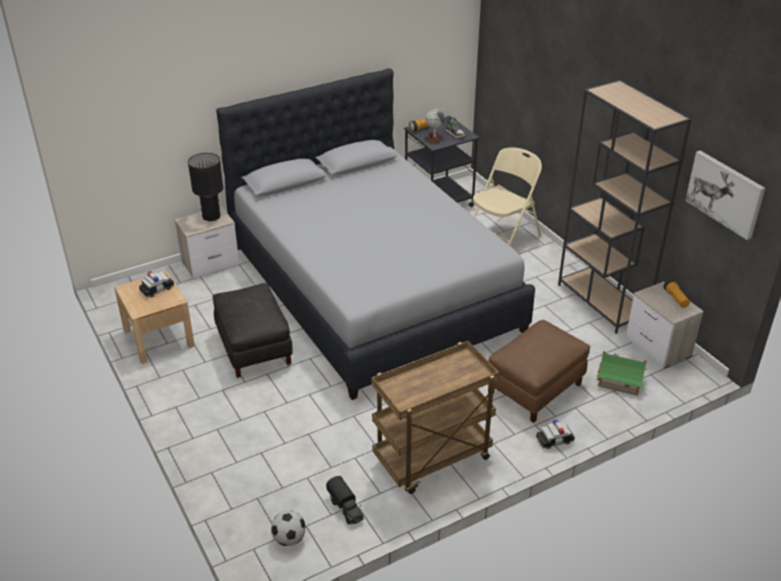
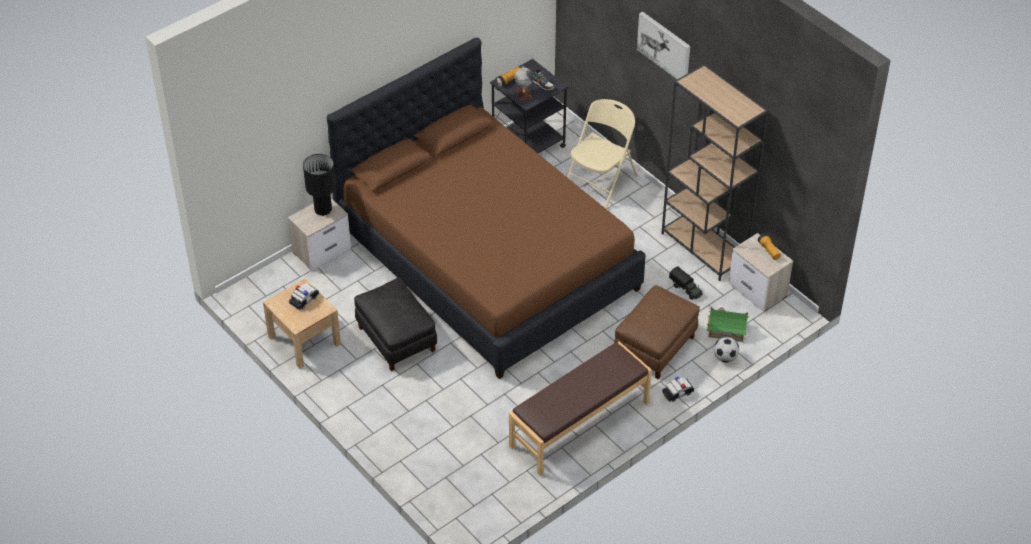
camera: 10 degrees left, 10 degrees up
grey bed [216,68,535,400] -> brown bed [327,38,646,379]
football [271,510,306,546] -> football moved to [714,337,739,363]
toy truck [326,476,364,525] -> toy truck moved to [669,267,703,300]
brown cart [371,341,499,494] -> brown bench [509,341,652,476]
picture [685,150,765,240] -> picture moved to [637,12,690,79]

